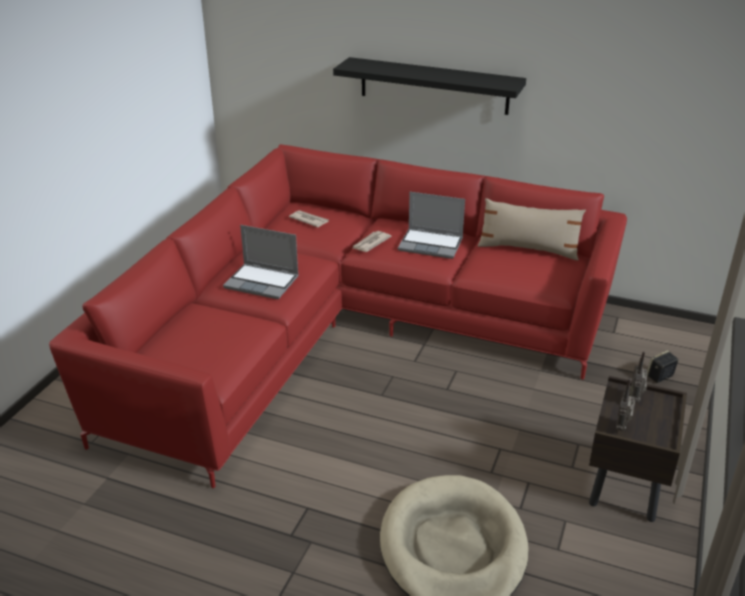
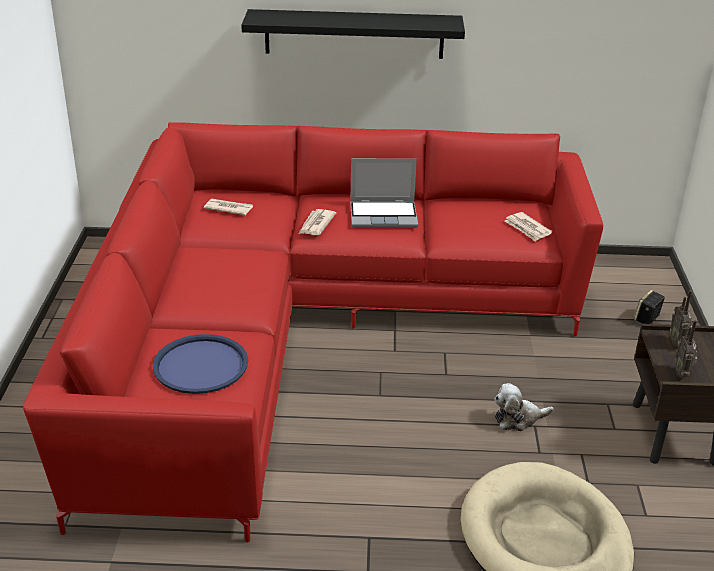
camera: 20 degrees left, 0 degrees up
laptop [223,225,299,299] -> none
beige pillow [478,198,586,260] -> none
none -> blue tray [152,334,248,394]
none -> plush toy [494,383,554,431]
none -> newspaper [505,212,552,242]

